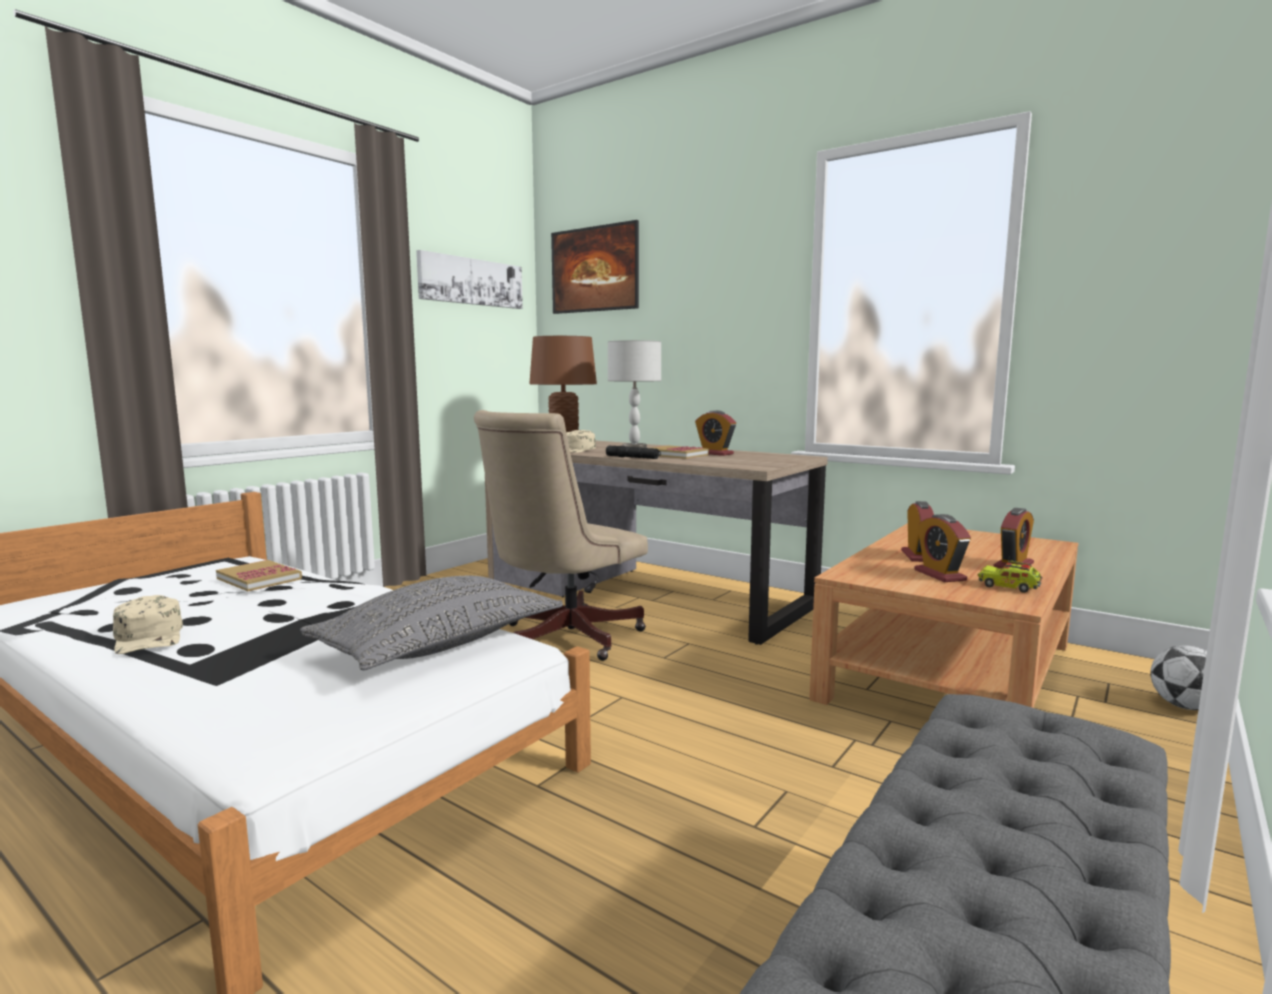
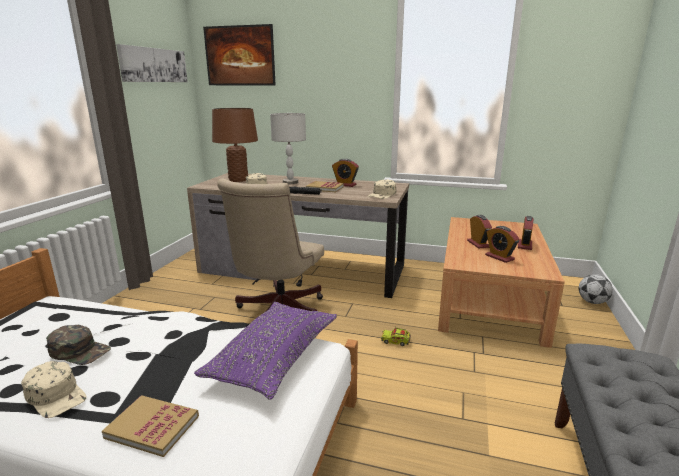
camera: 20 degrees left, 10 degrees up
book [216,560,302,591] -> book moved to [102,395,199,457]
grey pillow [300,576,563,670] -> purple pillow [194,302,337,400]
toy truck [978,560,1043,593] -> toy truck moved to [381,328,411,346]
none -> green cap [46,325,111,365]
none -> beige cap [368,179,396,199]

